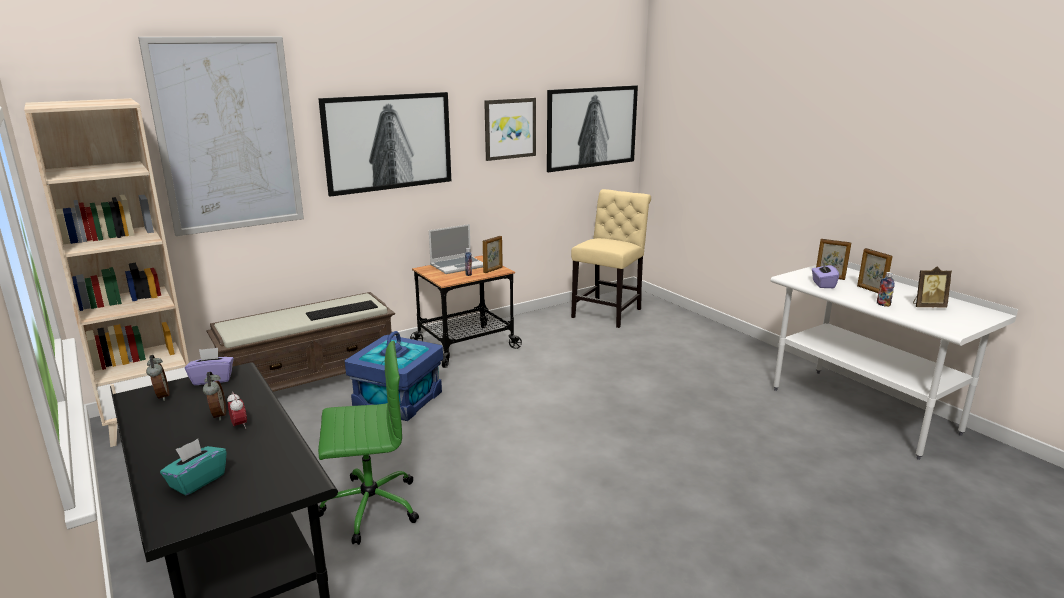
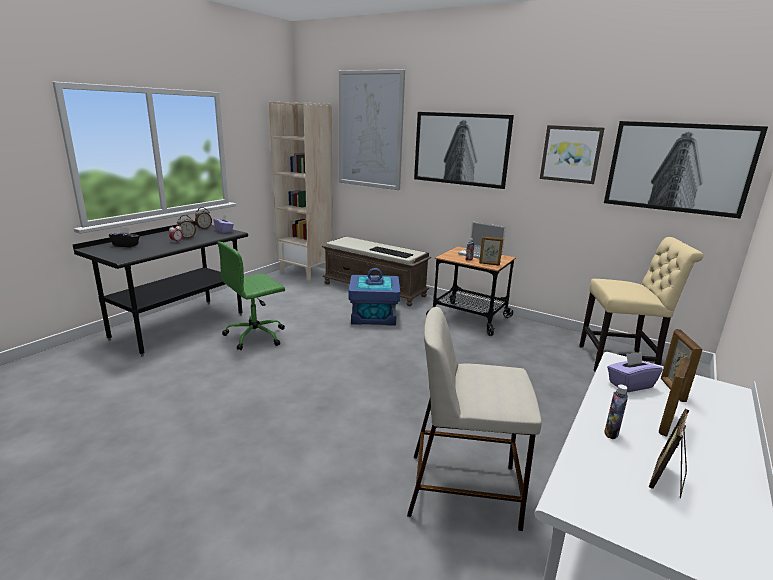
camera: 65 degrees right, 0 degrees up
turquoise tissue box [160,439,227,495] -> black tissue box [109,227,140,247]
green office chair [318,341,419,545] -> green office chair turned 90 degrees clockwise [217,242,285,350]
picture frame [913,266,952,308] -> picture frame turned 60 degrees clockwise [649,409,690,498]
none -> beige stool [407,307,542,531]

